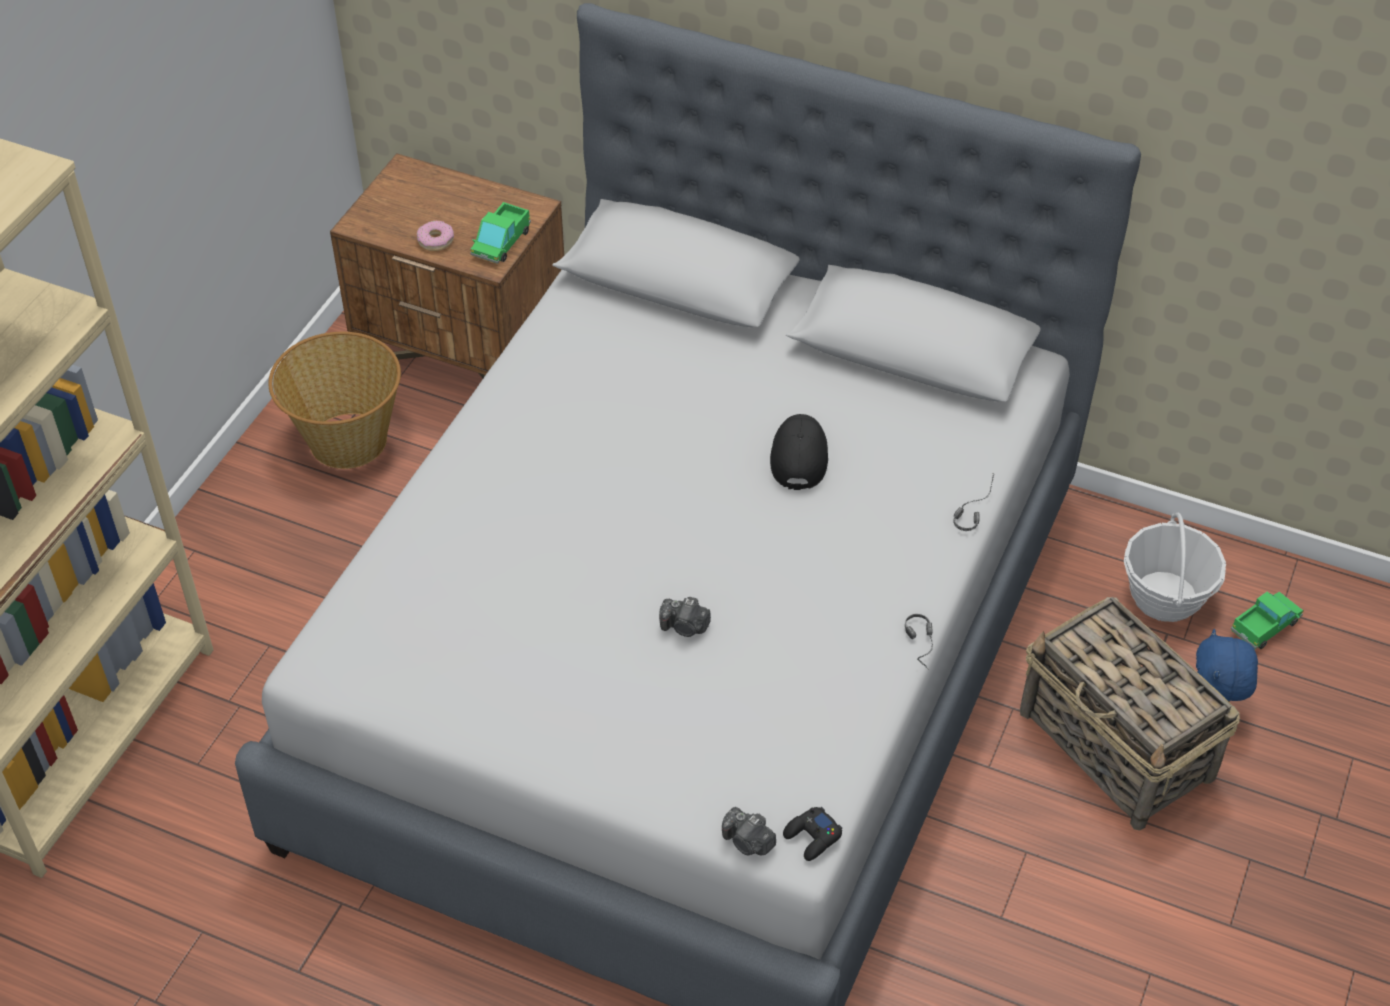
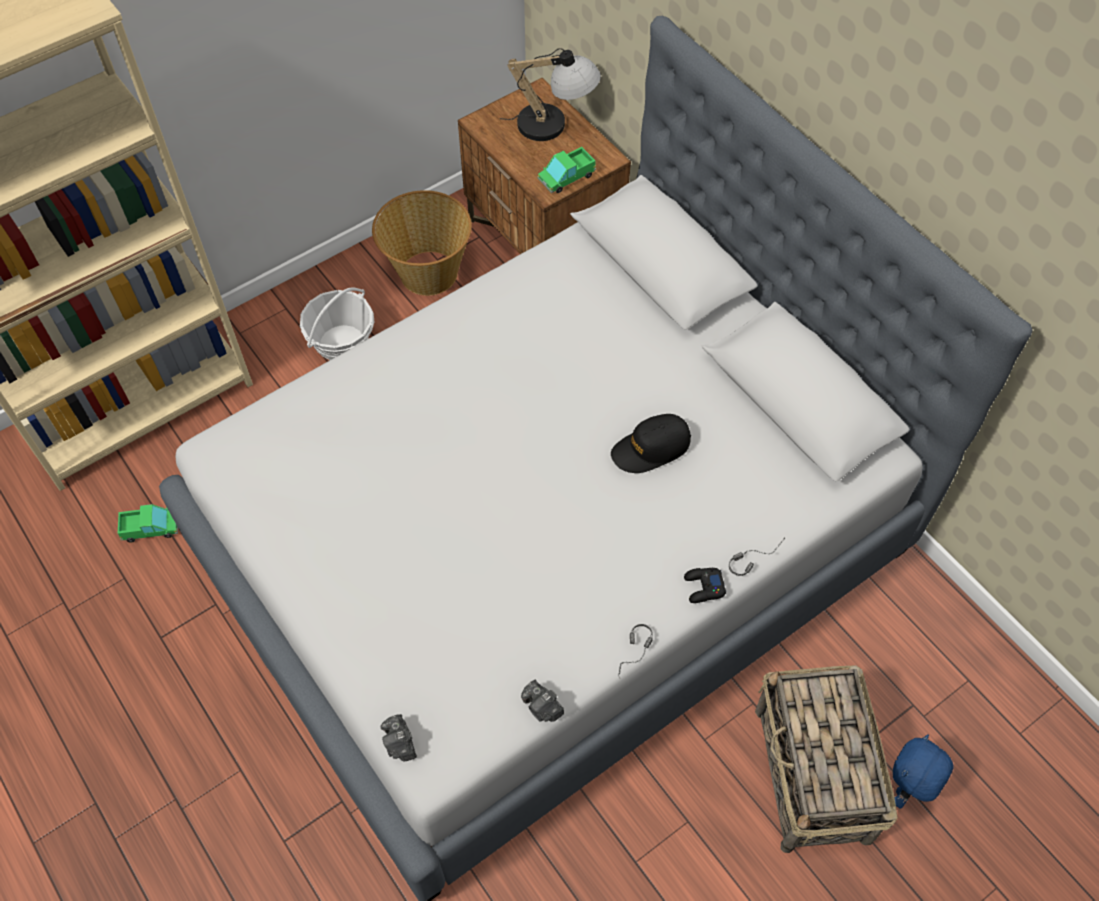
camera: 30 degrees right, 10 degrees up
donut [417,220,454,251] -> none
camera [659,597,711,637] -> camera moved to [521,680,564,722]
black cap [770,414,828,490] -> black cap turned 150 degrees counterclockwise [611,414,691,473]
black game controller [783,807,842,861] -> black game controller moved to [684,567,726,603]
basket [1124,512,1226,622] -> basket moved to [300,287,374,360]
toy truck [1231,591,1304,649] -> toy truck moved to [117,504,178,543]
none -> table lamp [500,48,601,141]

